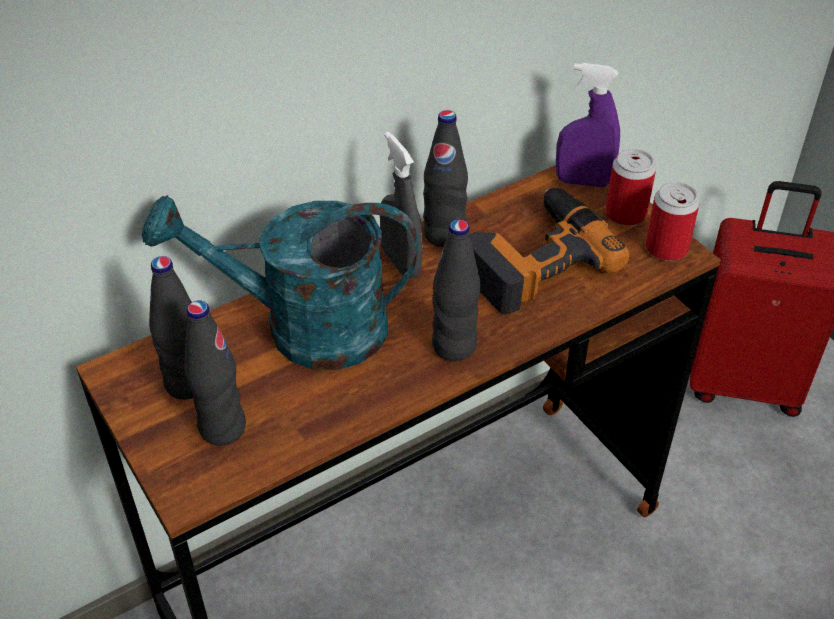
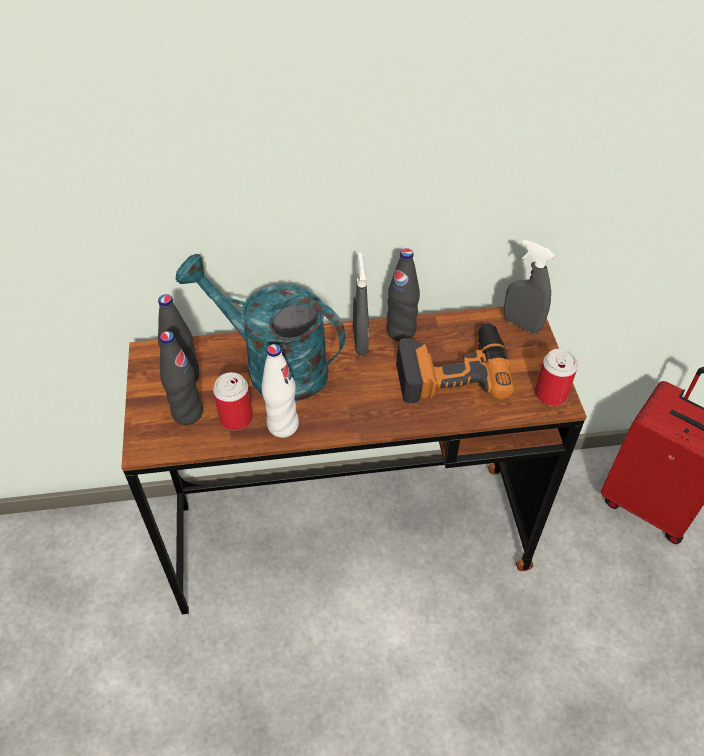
camera: 25 degrees right, 5 degrees up
black bottle [432,219,481,361] -> none
purple spray bottle [556,63,620,187] -> grey spray bottle [504,239,555,333]
can [605,149,656,226] -> can moved to [213,372,253,430]
none -> white bottle [262,344,299,438]

